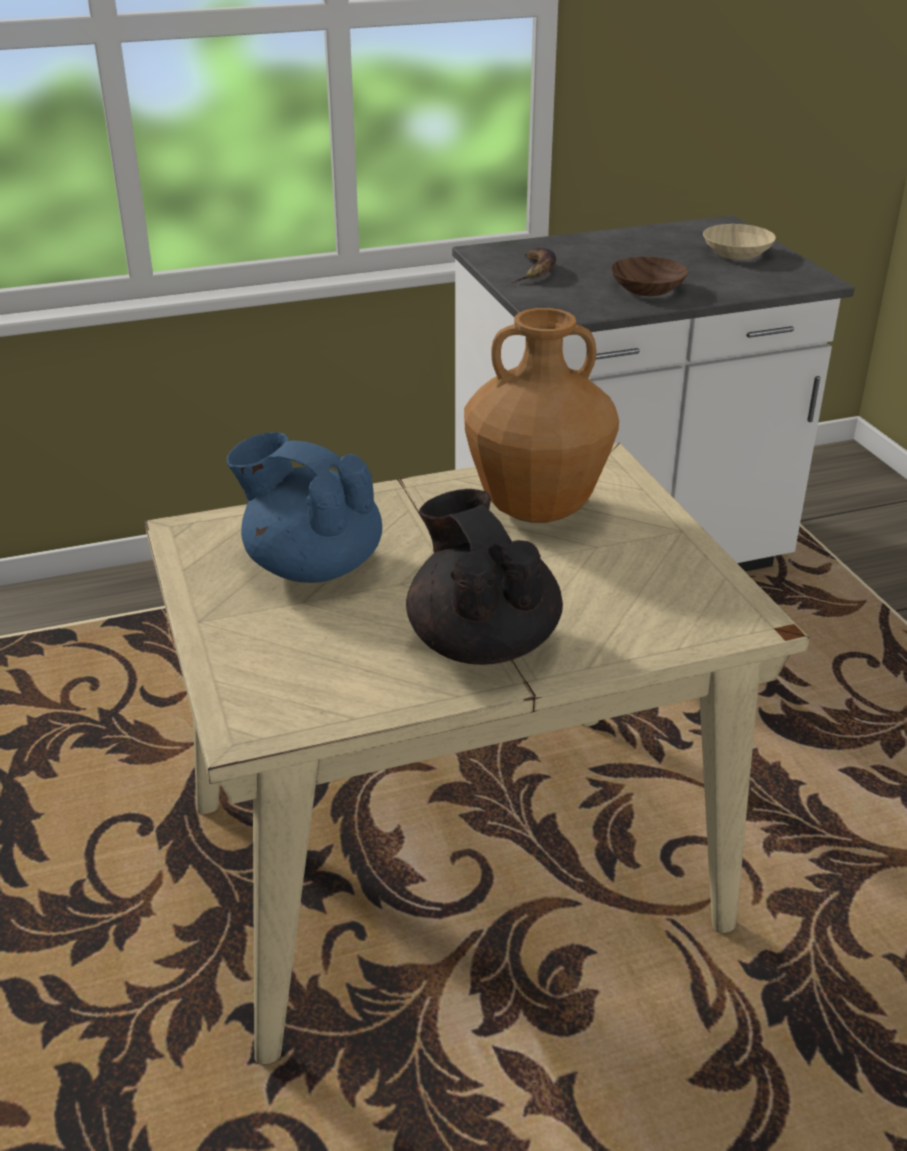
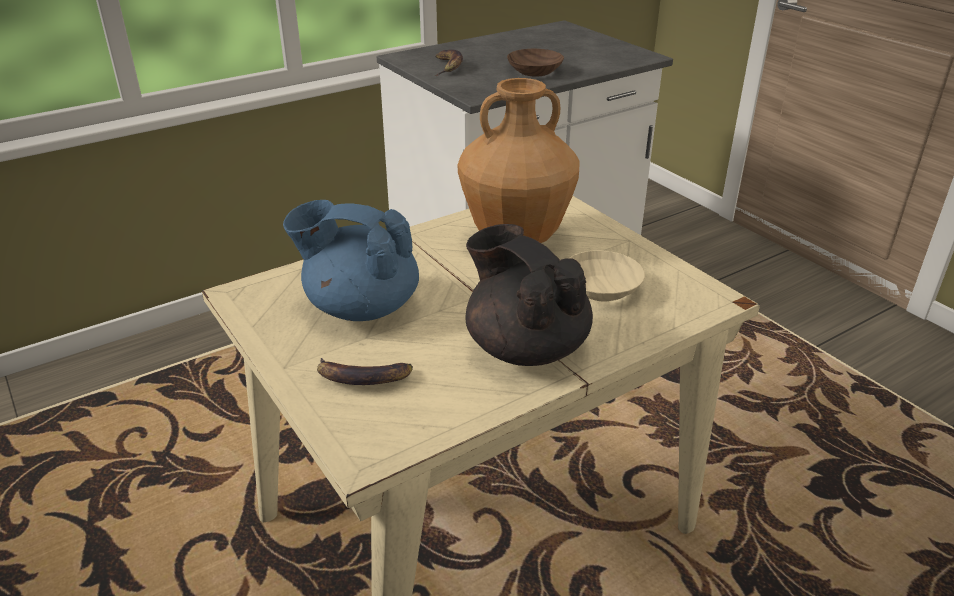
camera: 15 degrees left, 0 degrees up
beige bowl [703,224,776,260] -> beige bowl moved to [570,250,645,301]
none -> banana [317,358,413,385]

